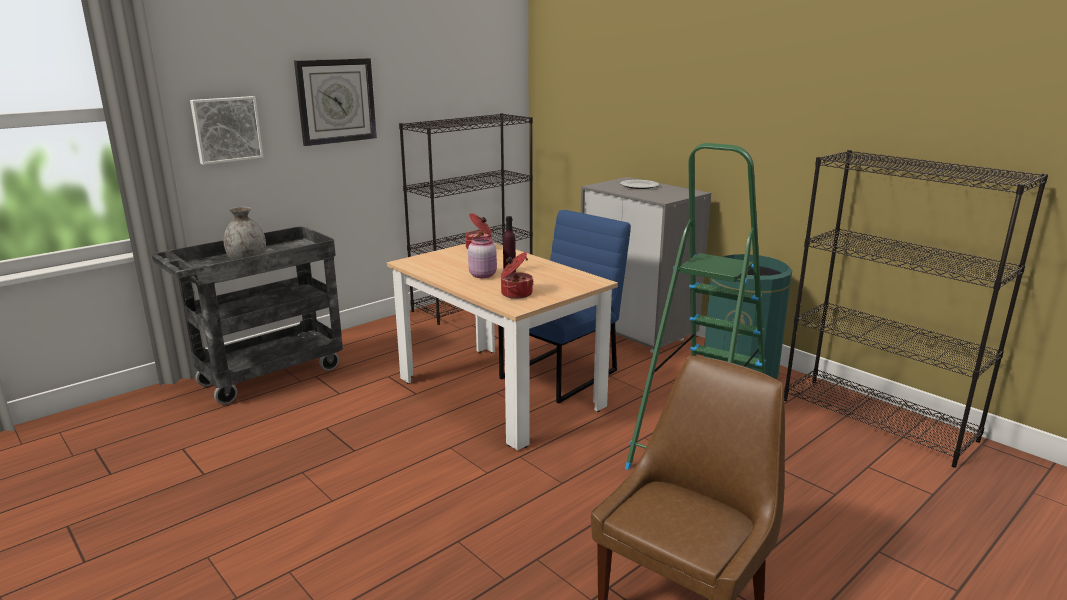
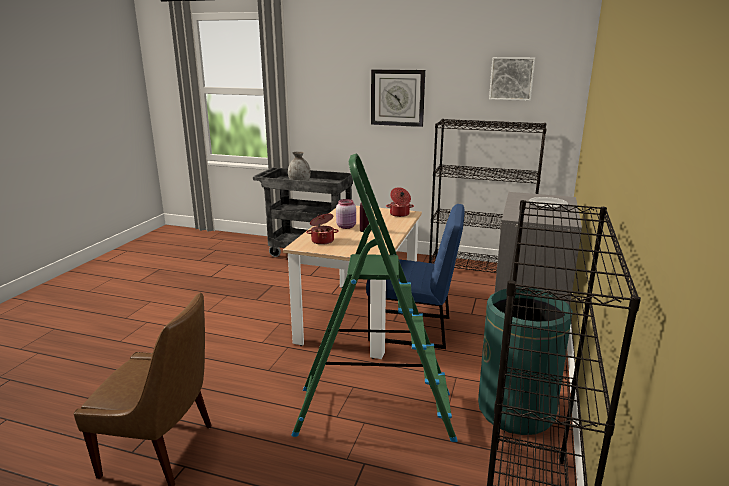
camera: 60 degrees right, 0 degrees up
picture [190,96,263,165] -> picture moved to [489,57,535,101]

